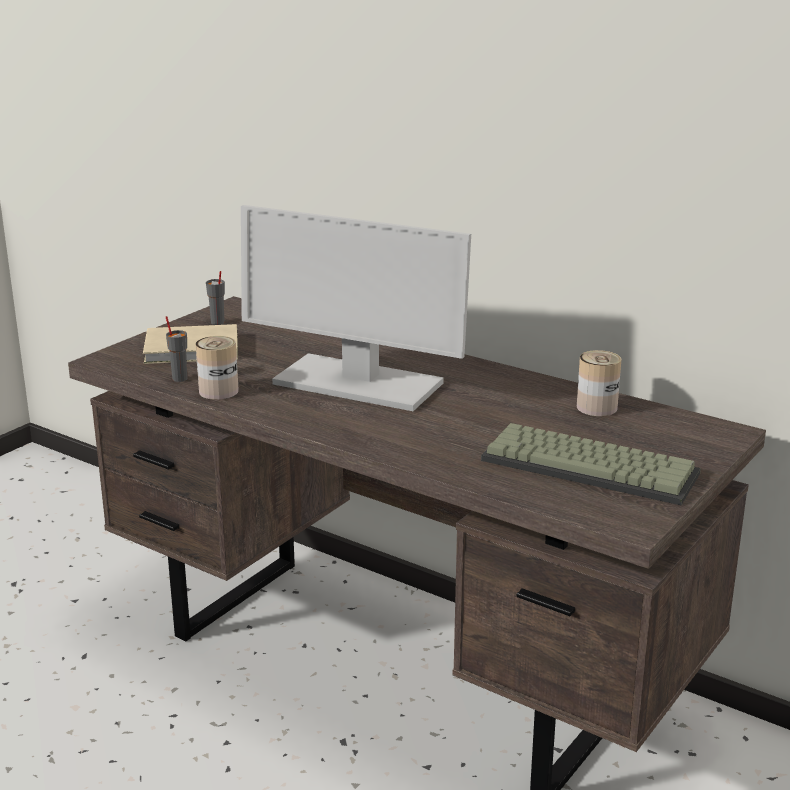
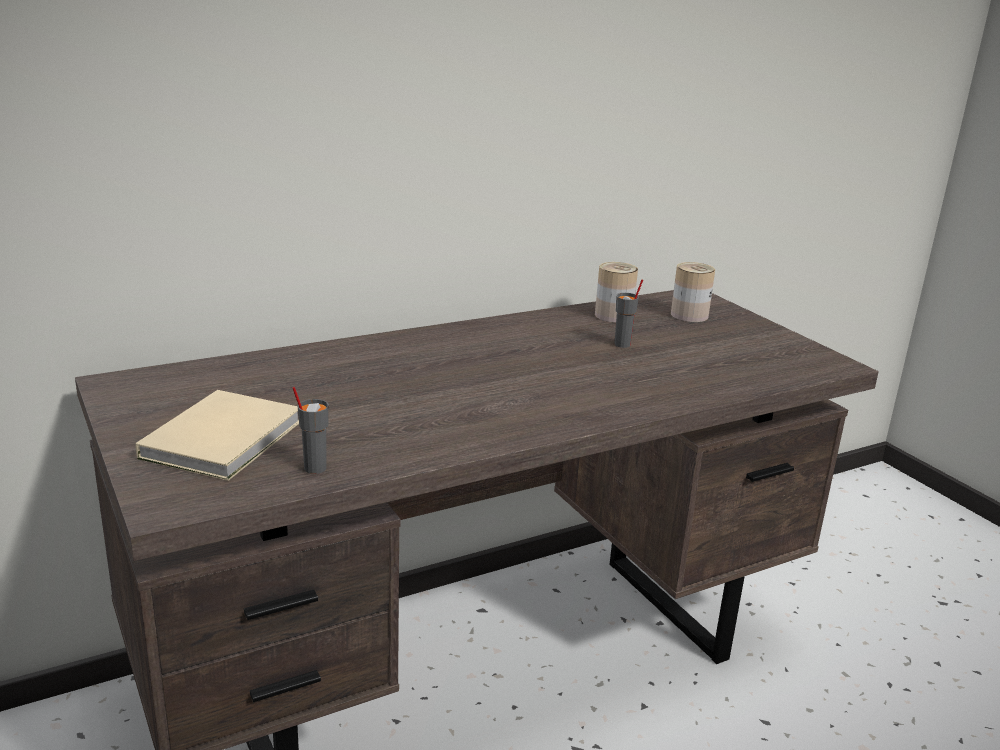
camera: 65 degrees left, 0 degrees up
can [196,336,239,400] -> can moved to [671,262,715,322]
grey cup [206,271,225,325] -> grey cup moved to [614,279,643,348]
monitor [241,205,471,411] -> none
keyboard [481,423,701,505] -> none

